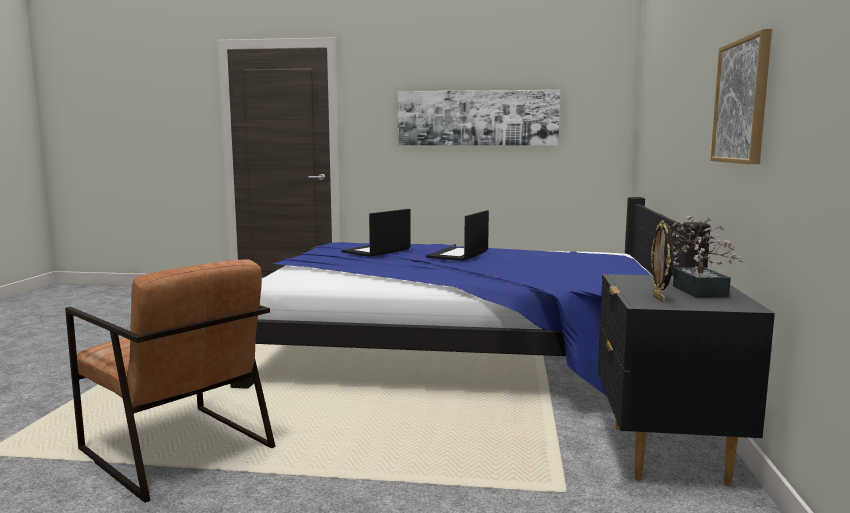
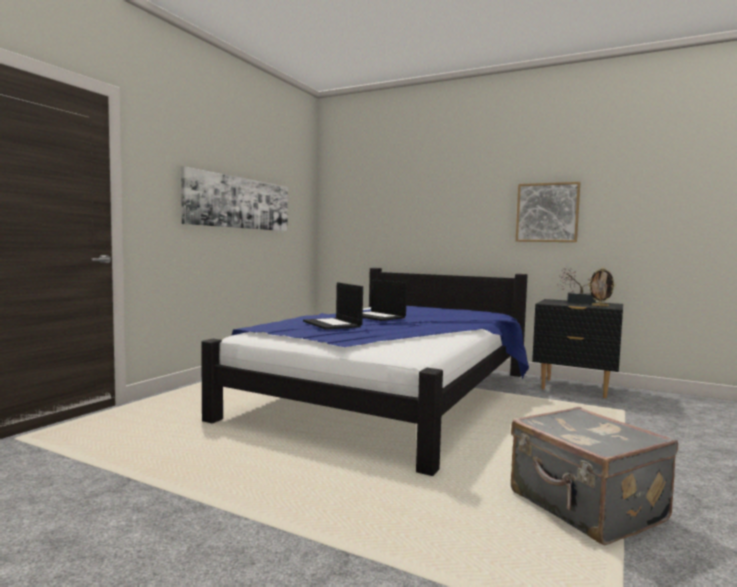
camera: 70 degrees left, 5 degrees down
brown armchair [65,259,276,503] -> grey suitcase [511,407,678,545]

